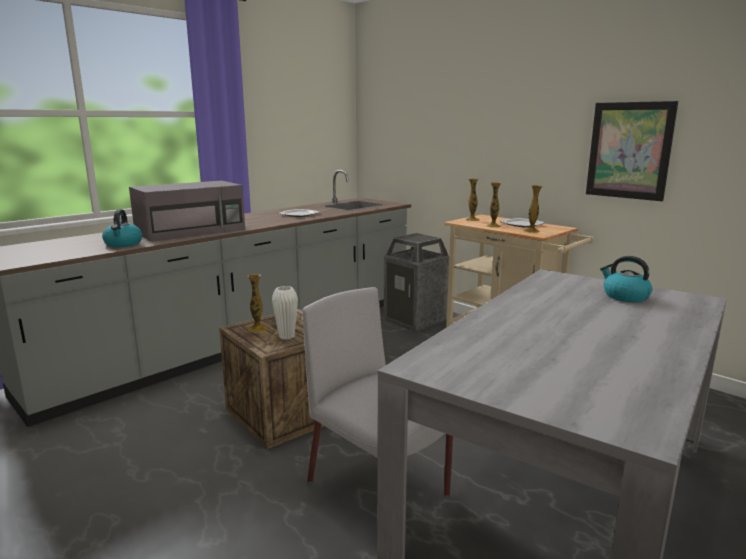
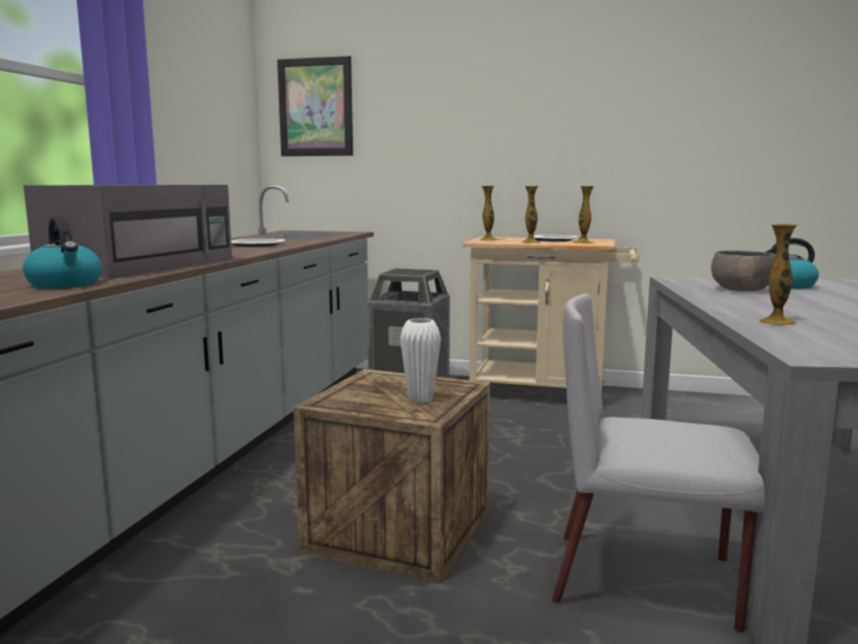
camera: 30 degrees left, 5 degrees down
vase [248,274,267,333] -> vase moved to [759,224,797,325]
picture [586,101,678,201] -> picture moved to [277,56,353,156]
none -> grey bowl [711,251,775,291]

